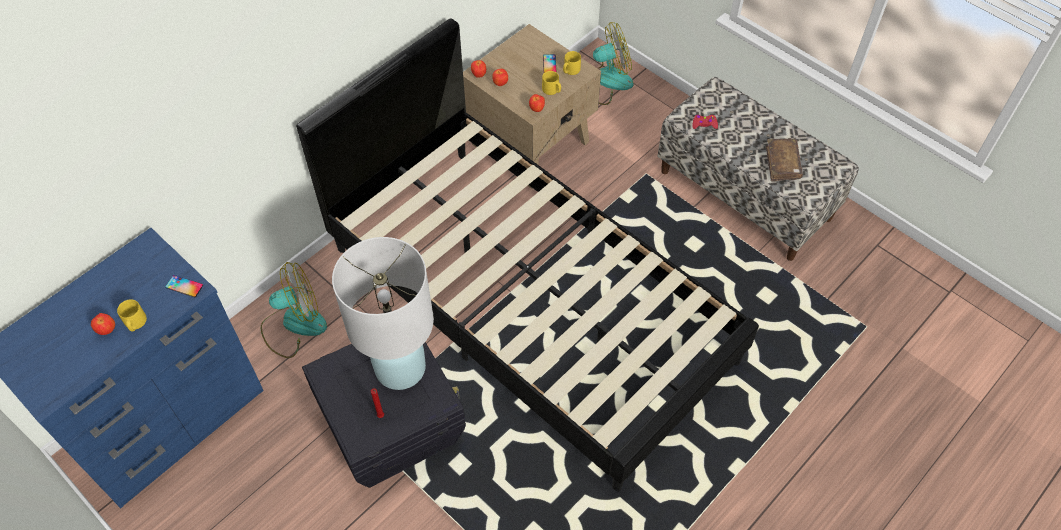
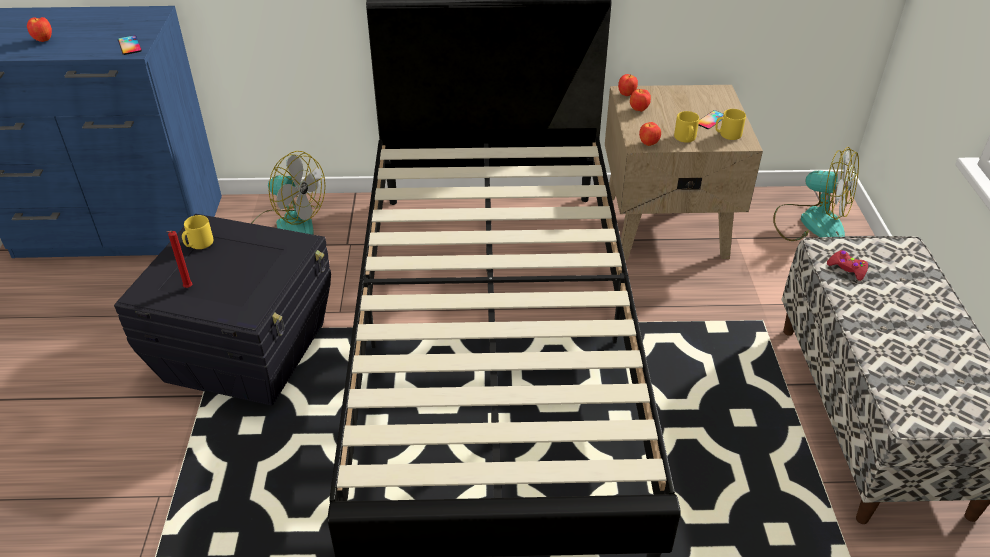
camera: 45 degrees right, 15 degrees down
yellow mug [117,299,147,332] -> yellow mug moved to [182,215,213,249]
white table lamp [332,237,434,390] -> none
brown book [766,139,803,181] -> none

